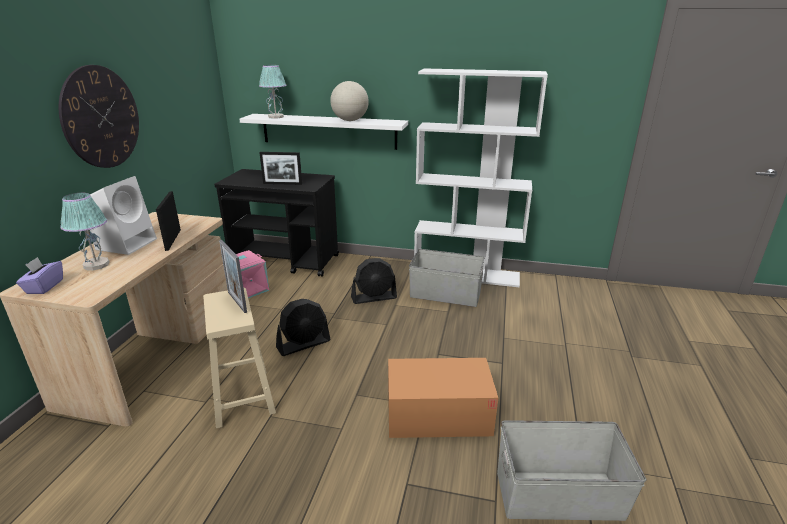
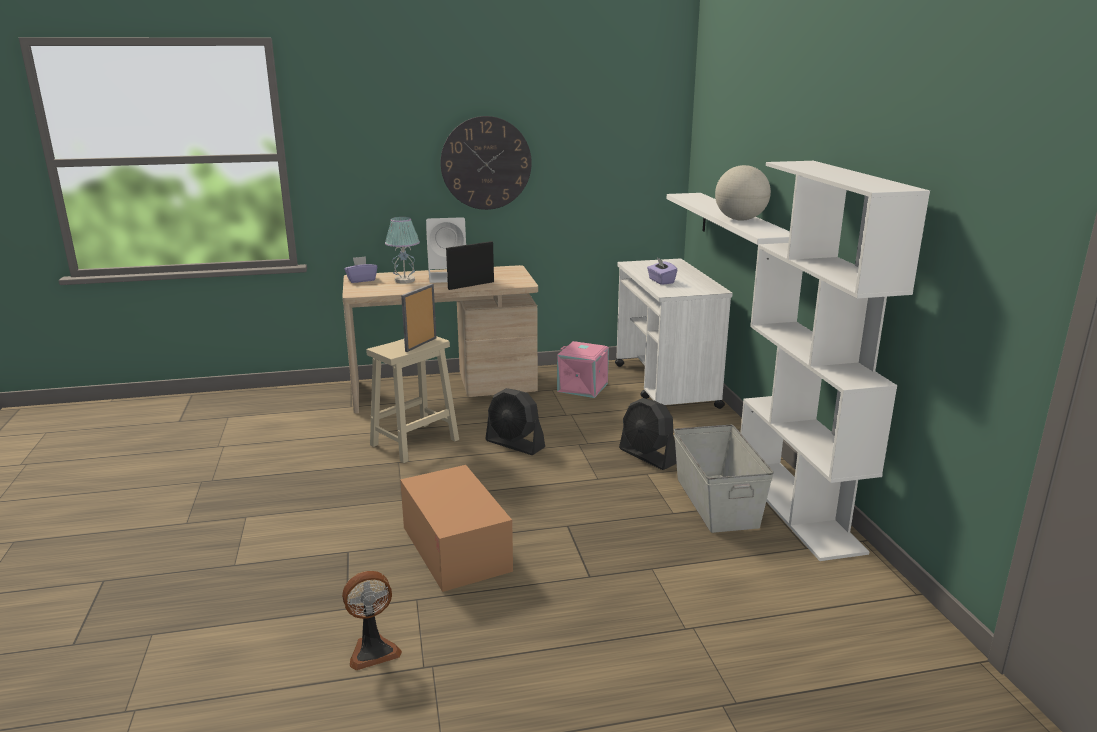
camera: 65 degrees right, 5 degrees down
black cart [214,169,339,277] -> white cart [615,259,733,409]
table lamp [259,65,286,119] -> none
picture frame [259,152,302,185] -> purple tissue box [647,258,677,285]
grey storage box [497,420,646,521] -> fan [342,571,402,670]

